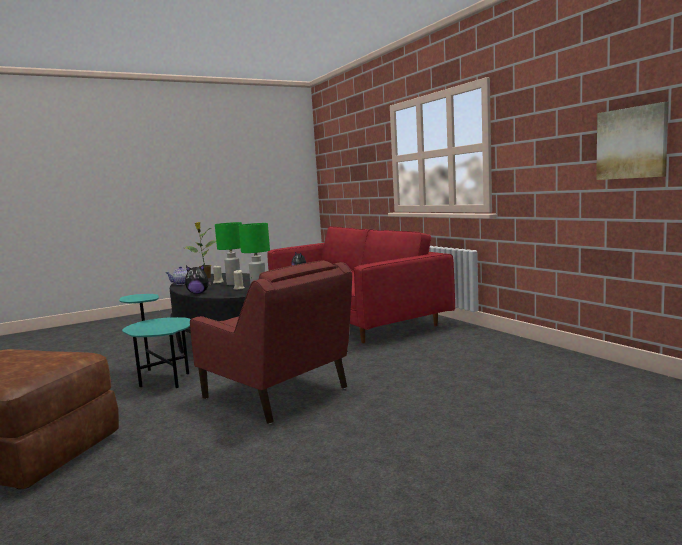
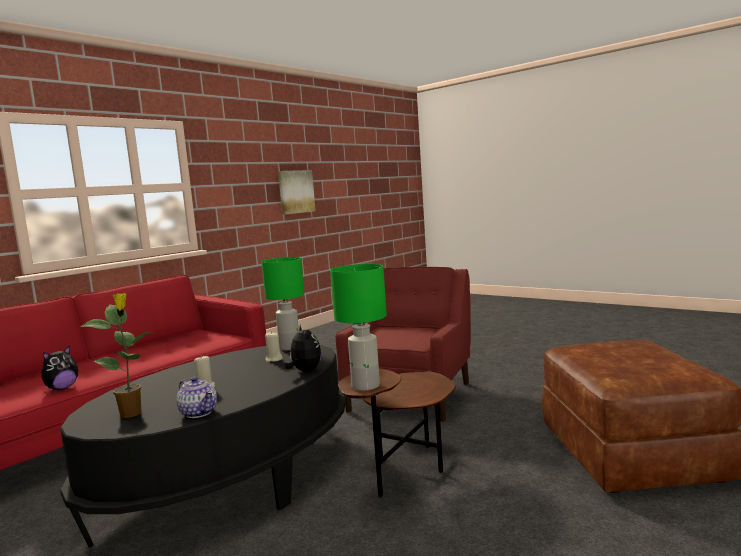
camera: 110 degrees left, 0 degrees up
turquoise side table [119,294,190,388] -> brown side table [338,368,456,497]
green table lamp [215,222,242,285] -> green table lamp moved to [330,264,387,391]

